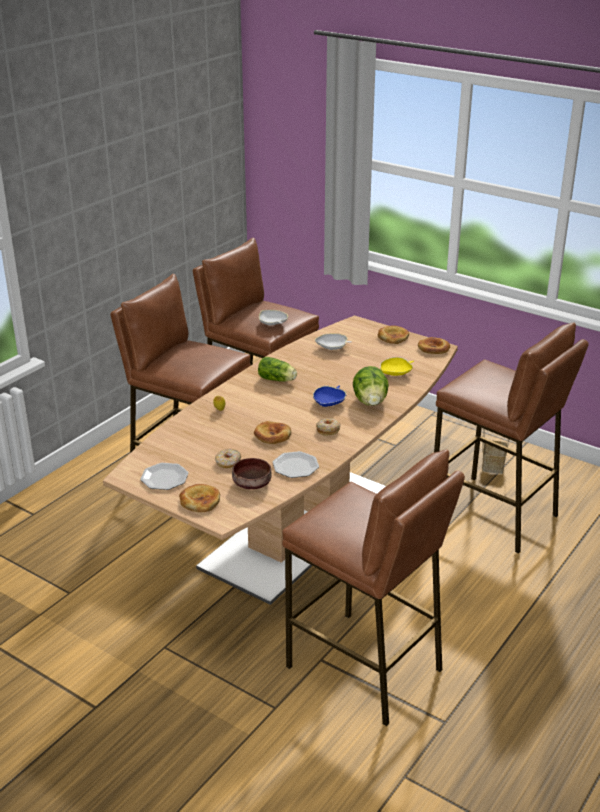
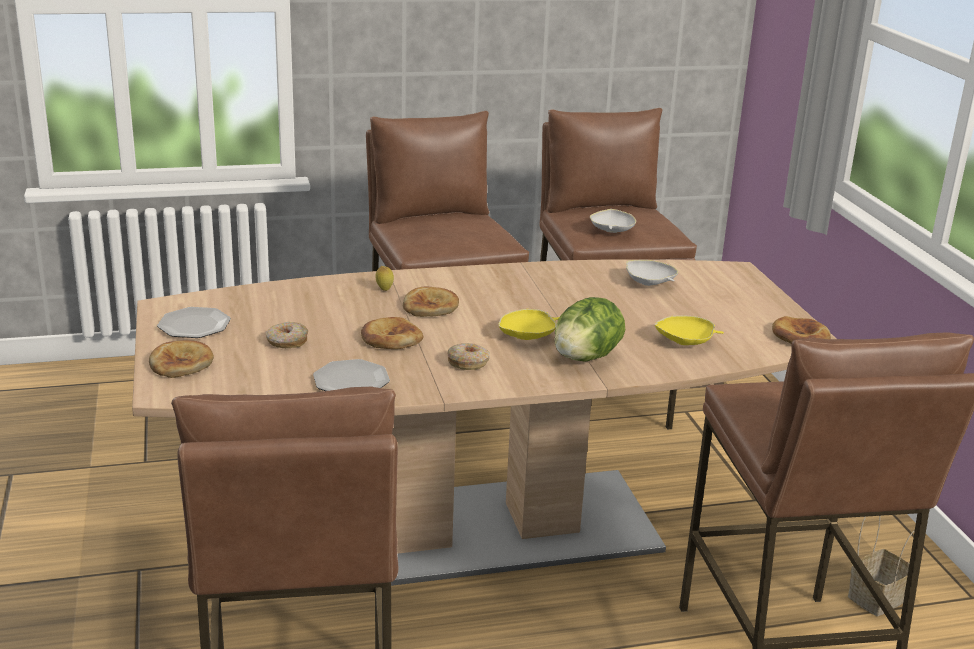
camera: 40 degrees right, 5 degrees down
brown bowl [232,458,272,489] -> none
lettuce [258,357,297,382] -> none
blue bowl [313,386,346,407] -> yellow bowl [499,309,559,340]
bread [378,326,409,344] -> bread moved to [403,286,459,317]

